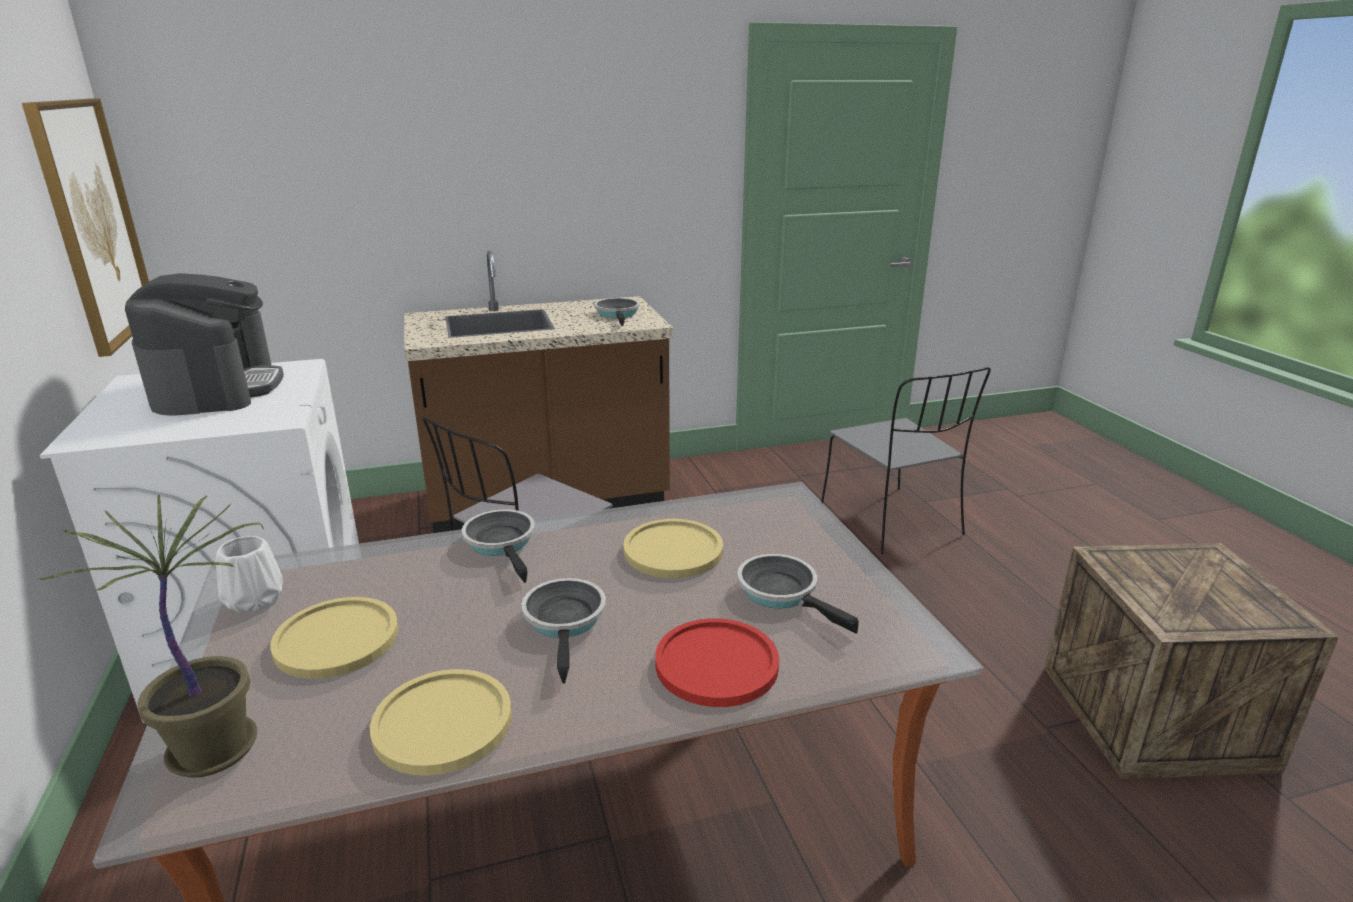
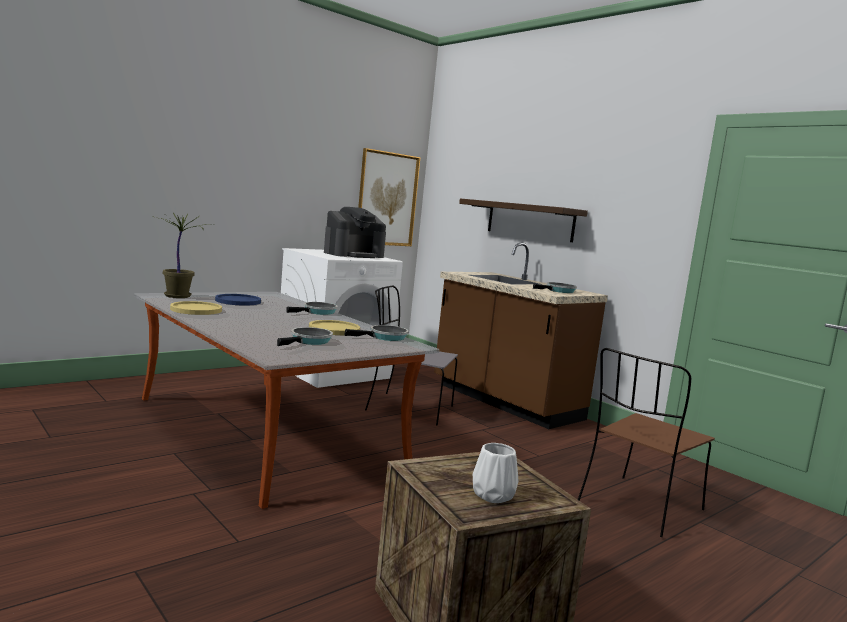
camera: 65 degrees right, 15 degrees down
white vase [216,536,283,613] -> white vase moved to [473,443,518,503]
yellow plate [270,597,399,679] -> blue plate [215,294,261,306]
frying pan [521,578,606,684] -> frying pan moved to [344,325,409,341]
red plate [655,618,779,707] -> none
grey chair [821,367,991,554] -> brown chair [578,348,715,537]
none -> shelf [459,199,588,242]

